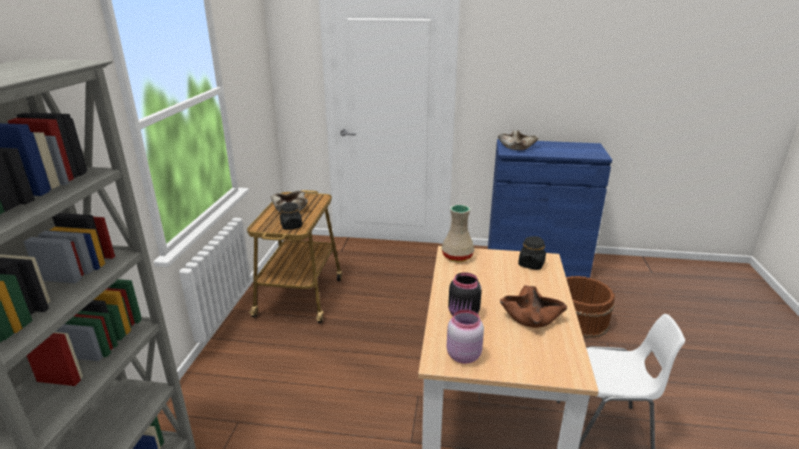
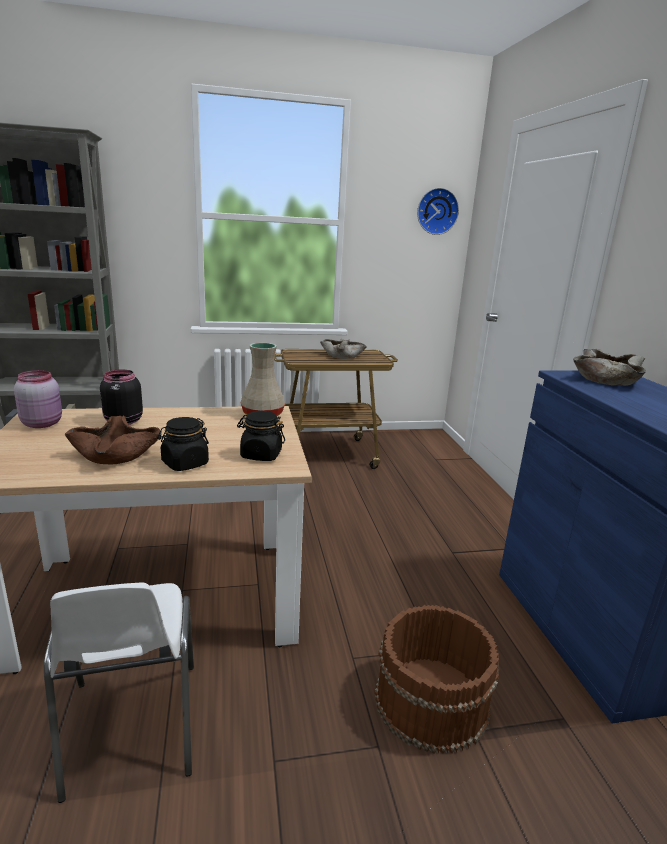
camera: 70 degrees right, 5 degrees down
black jar [280,202,302,230] -> black jar moved to [157,417,209,471]
none -> wall clock [417,188,459,235]

